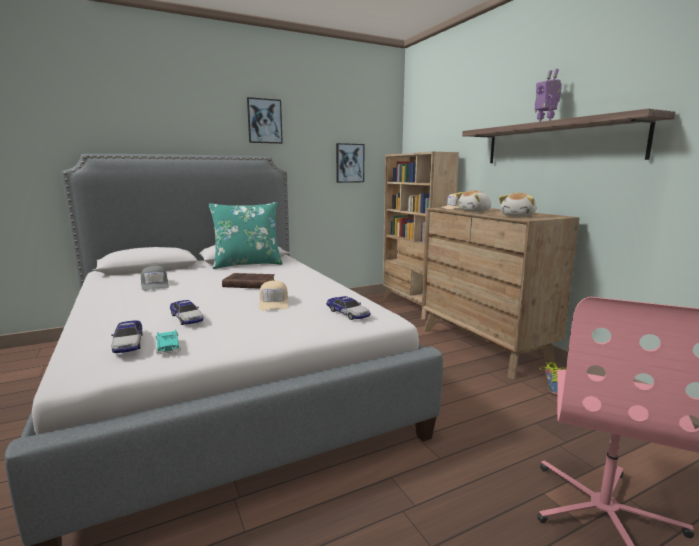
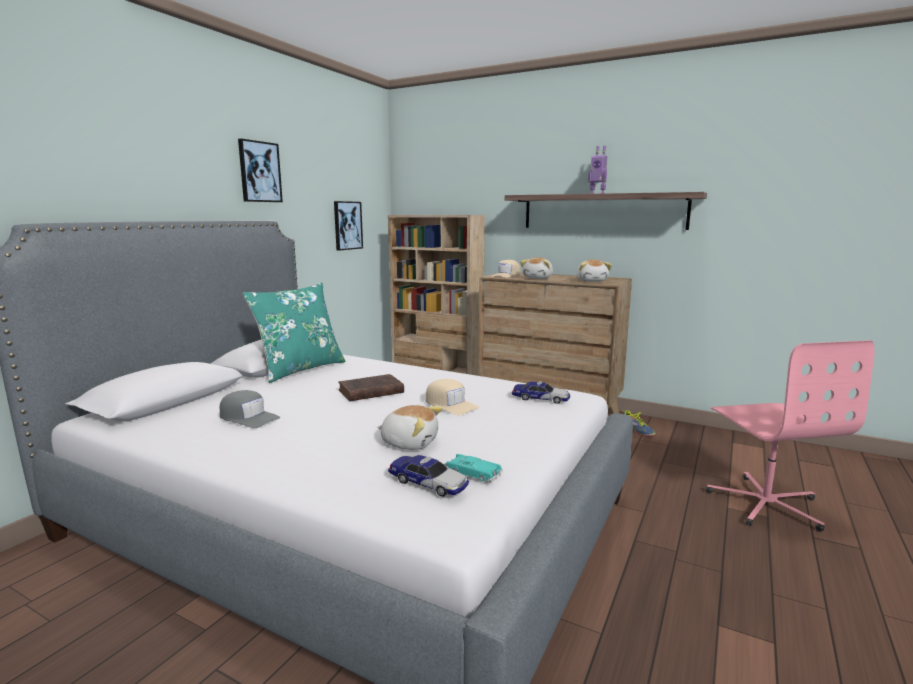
camera: 35 degrees left, 0 degrees up
toy car [170,300,204,325] -> plush toy [377,405,442,450]

